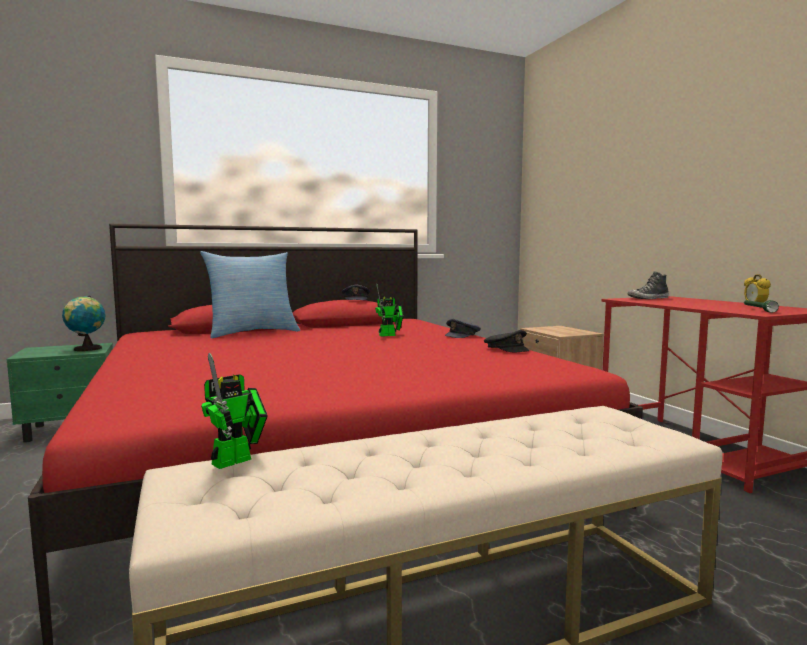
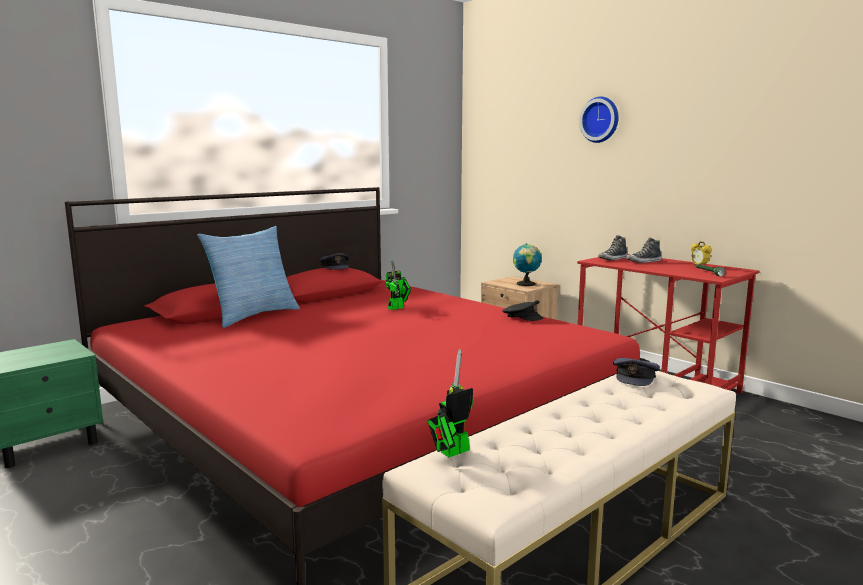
camera: 20 degrees left, 5 degrees up
globe [62,296,106,351] -> globe moved to [513,243,542,286]
toy robot [201,353,268,469] -> toy robot turned 150 degrees counterclockwise [427,349,473,457]
grey cap [445,319,481,338] -> grey cap moved to [613,358,660,386]
none -> wall clock [579,97,619,143]
none -> shoe [626,237,662,263]

